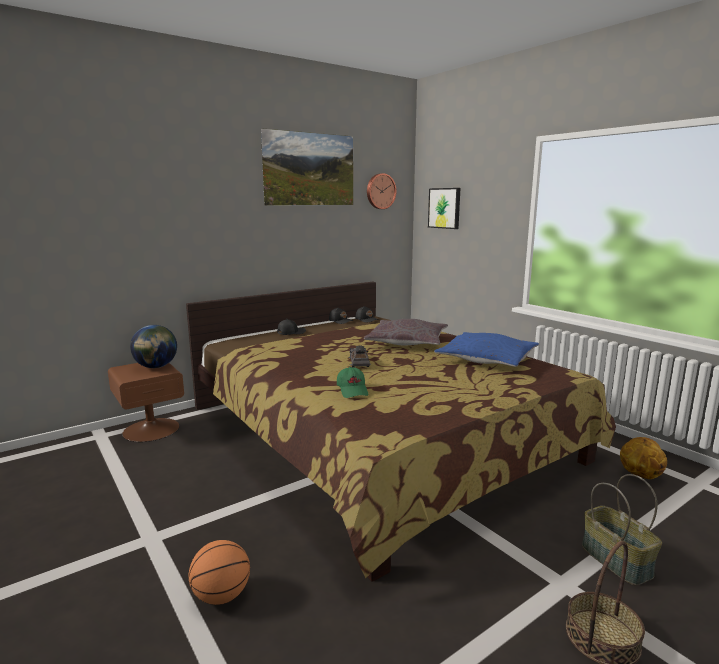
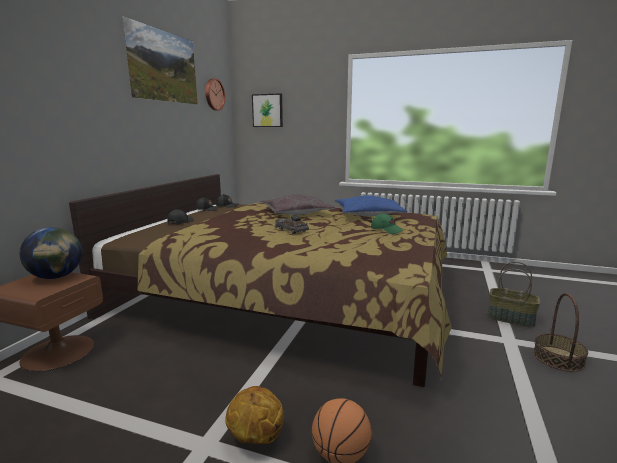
camera: 35 degrees left, 0 degrees up
green cap [337,367,369,398] -> green cap moved to [371,213,404,234]
basketball [620,437,667,479] -> basketball moved to [225,386,284,444]

